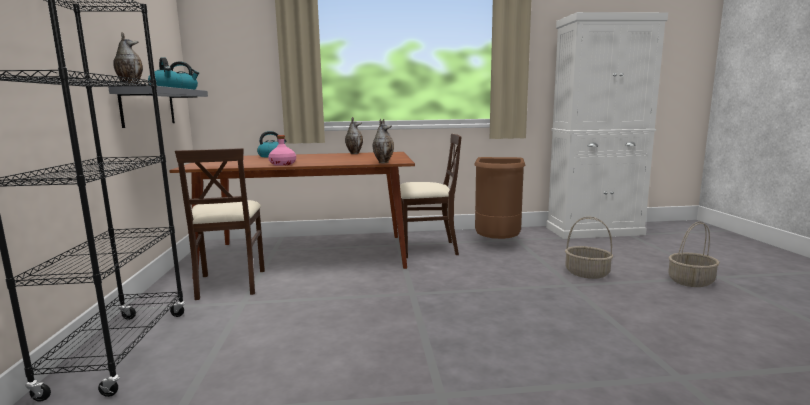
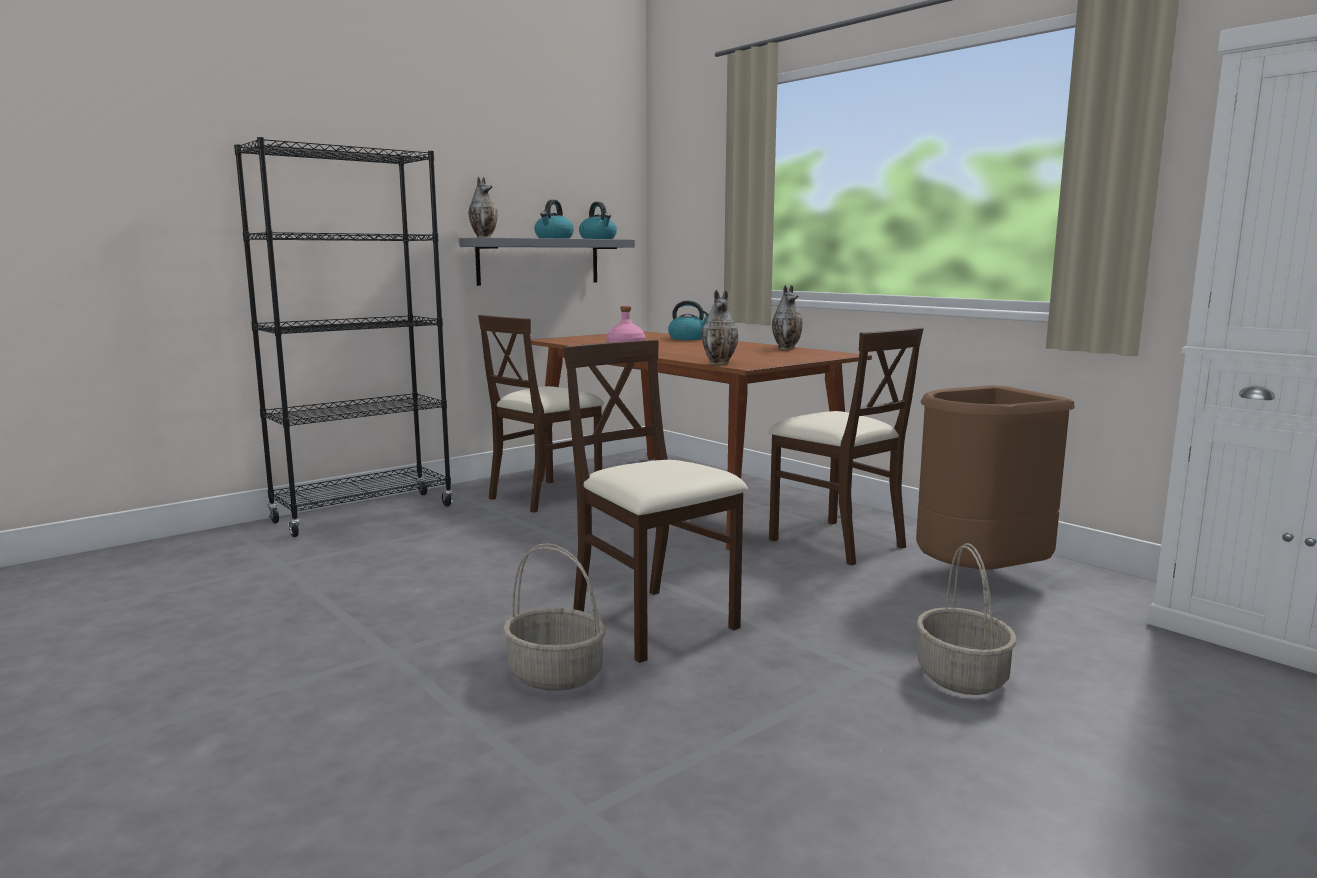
camera: 55 degrees right, 0 degrees up
basket [669,222,720,287] -> basket moved to [503,543,606,691]
none -> beige chair [563,340,748,663]

